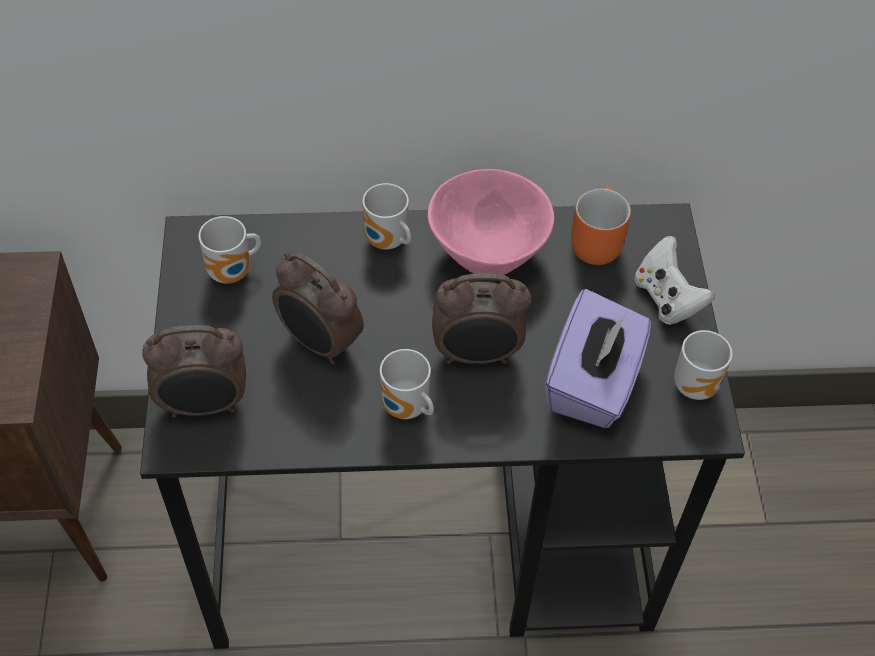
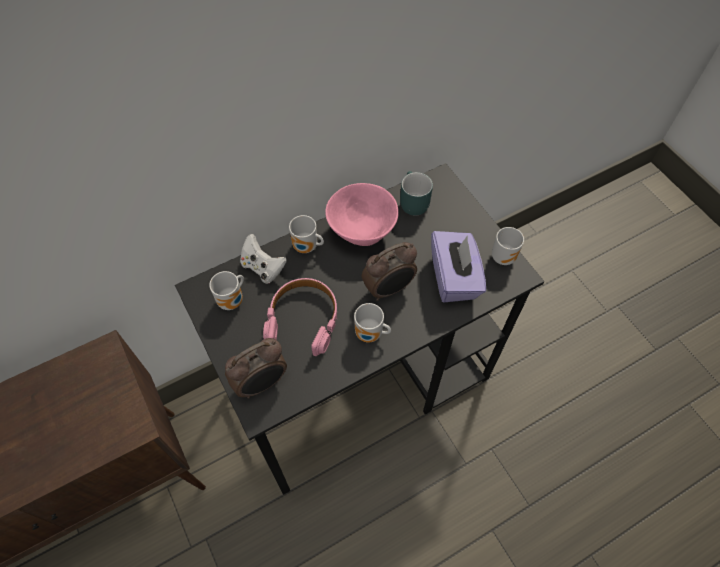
camera: 25 degrees left, 5 degrees up
alarm clock [272,252,364,364] -> pink headphones [263,278,337,356]
orange mug [571,187,631,265] -> turquoise mug [400,171,433,216]
white game controller [635,236,715,325] -> white game controller moved to [240,234,287,284]

